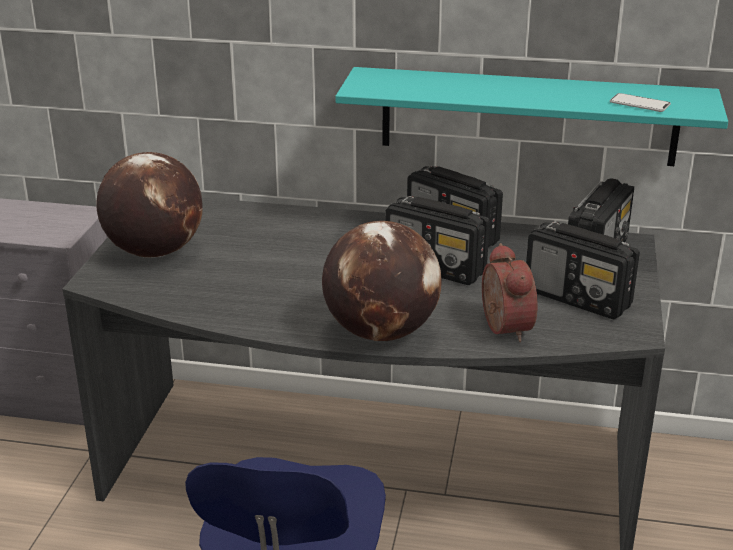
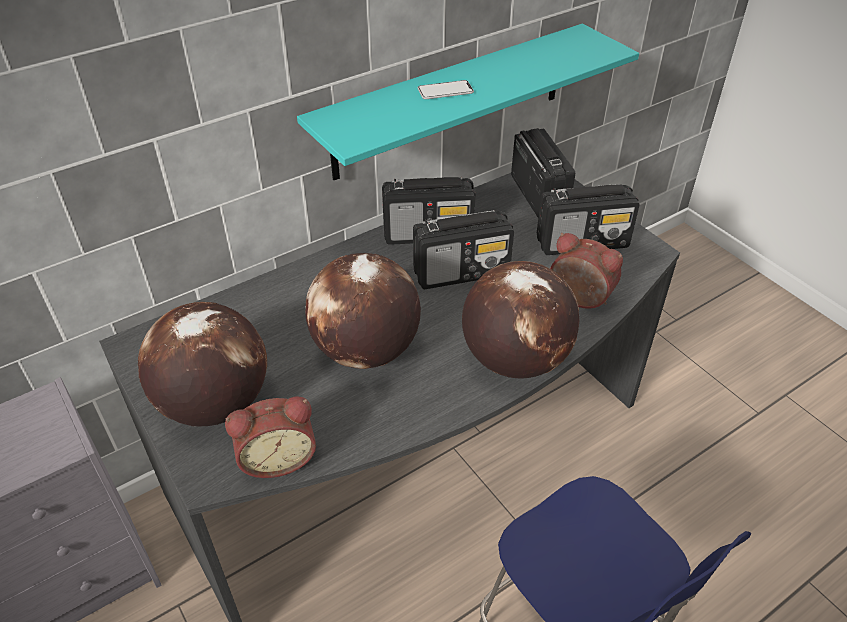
camera: 45 degrees left, 15 degrees up
phone [610,93,671,112] -> phone moved to [418,80,474,99]
none -> alarm clock [225,396,316,478]
none -> globe [305,253,421,369]

